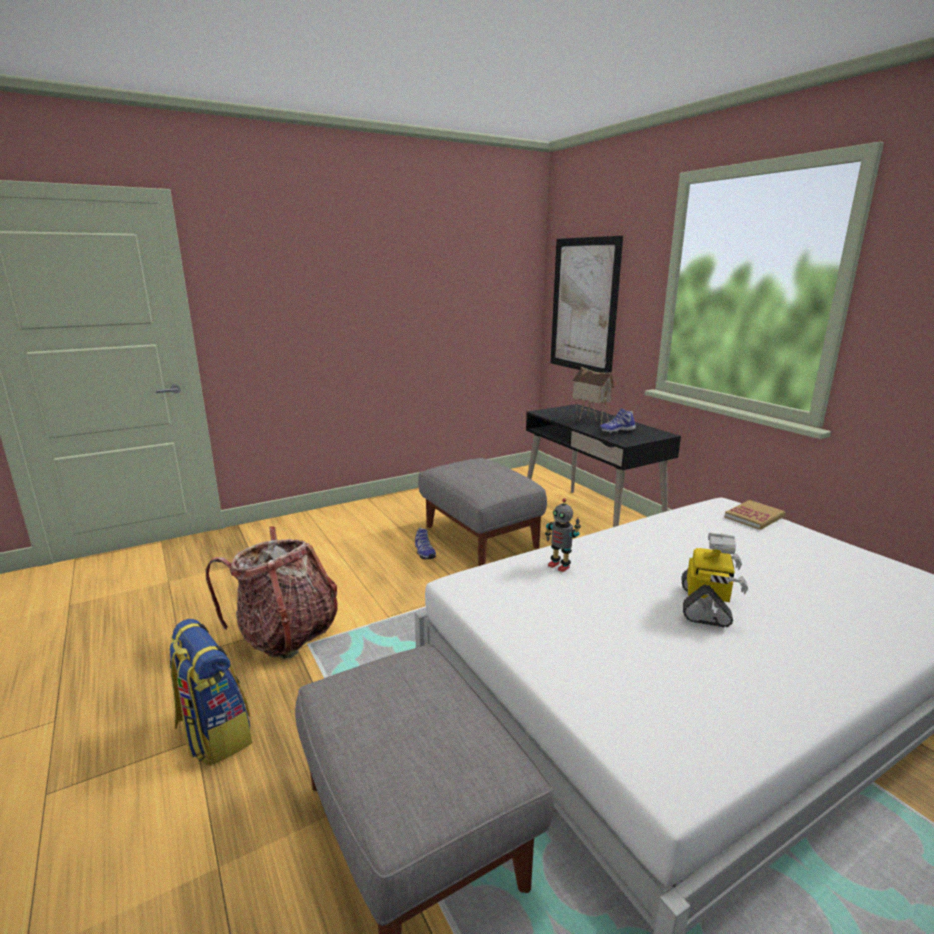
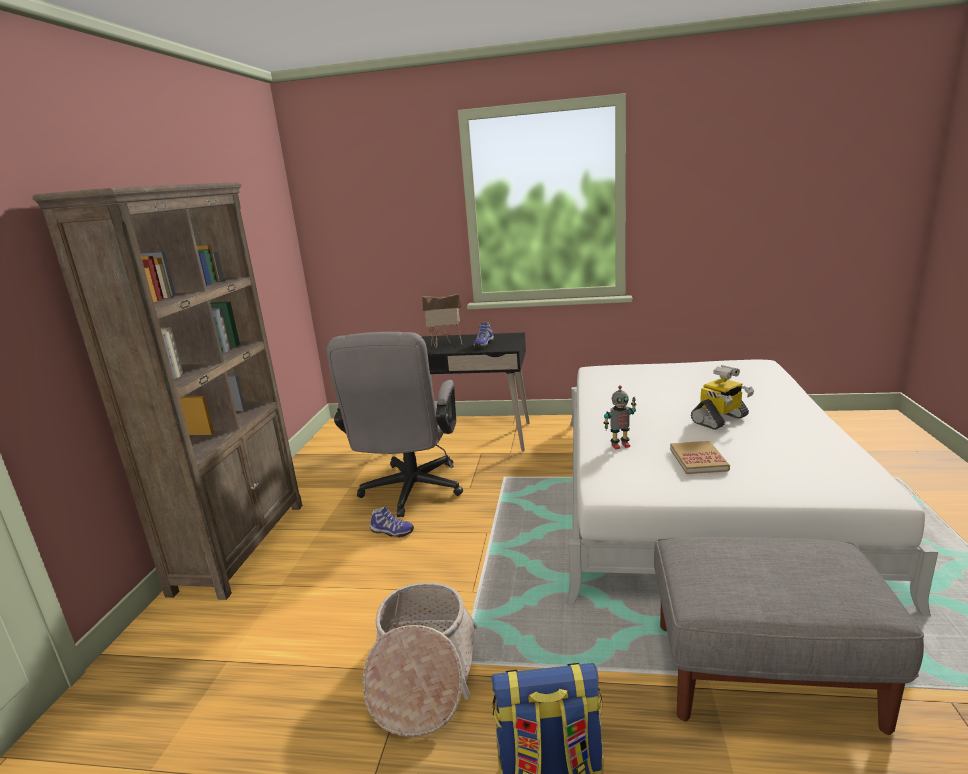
camera: 50 degrees left, 0 degrees up
backpack [206,526,338,658] -> basket [362,583,477,737]
grey ottoman [418,458,547,566] -> grey office chair [327,332,463,517]
picture [550,236,623,373] -> none
toy robot [682,533,748,627] -> toy robot turned 90 degrees clockwise [691,365,754,430]
book [724,500,786,530] -> book moved to [670,441,730,474]
none -> brown bookcase [33,182,302,600]

